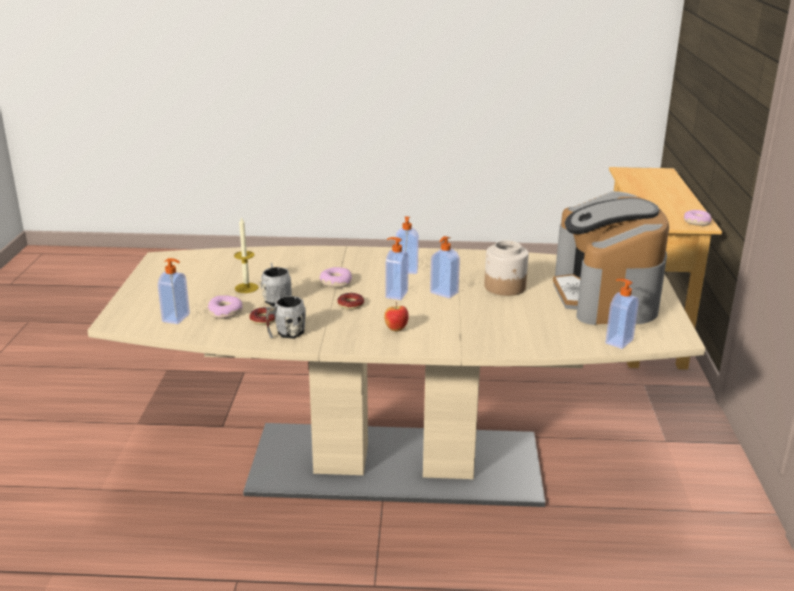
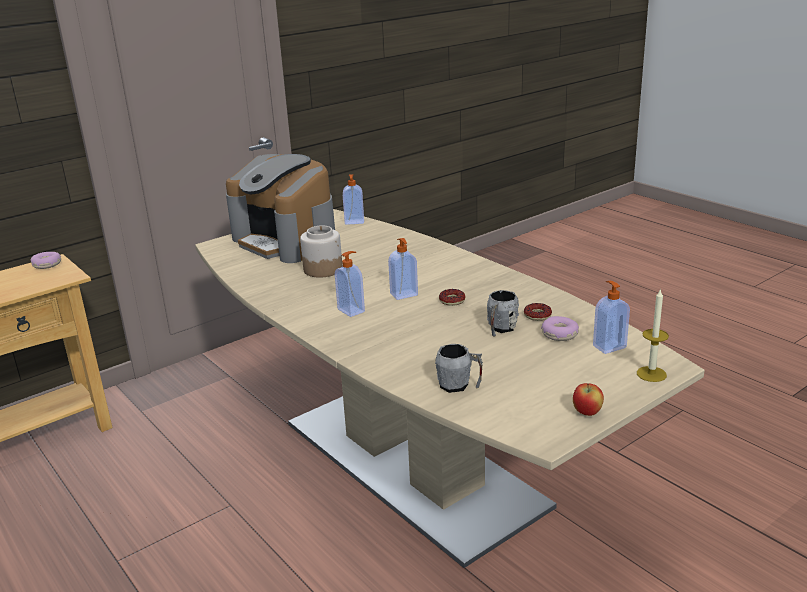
camera: 130 degrees left, 0 degrees up
candle [234,216,258,293] -> candle moved to [637,289,669,382]
grey mug [265,296,306,339] -> grey mug moved to [435,344,483,393]
donut [320,267,352,288] -> none
apple [384,302,409,331] -> apple moved to [573,383,604,416]
soap dispenser [430,236,460,298] -> none
coffee machine [553,191,669,325] -> coffee machine turned 90 degrees clockwise [226,154,335,263]

